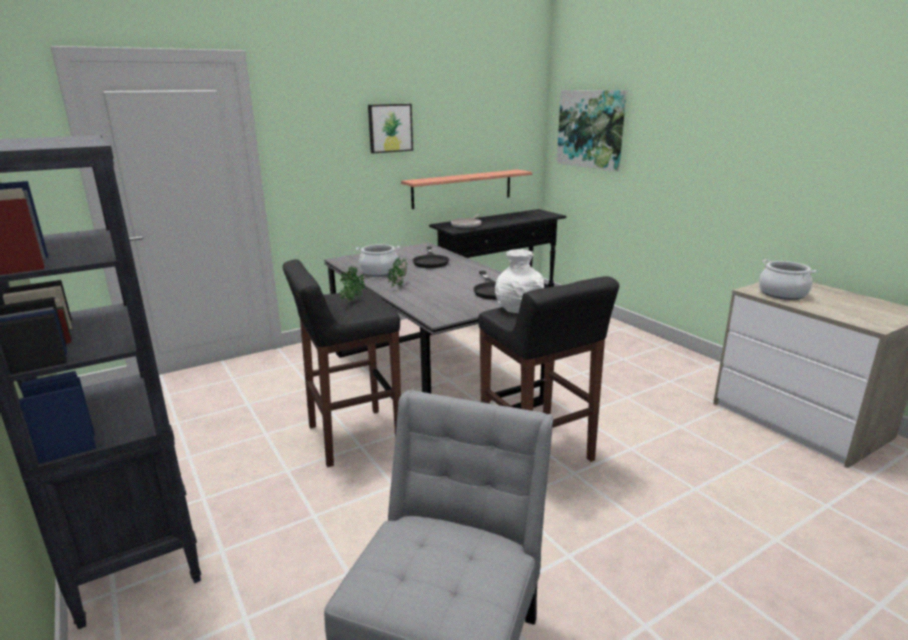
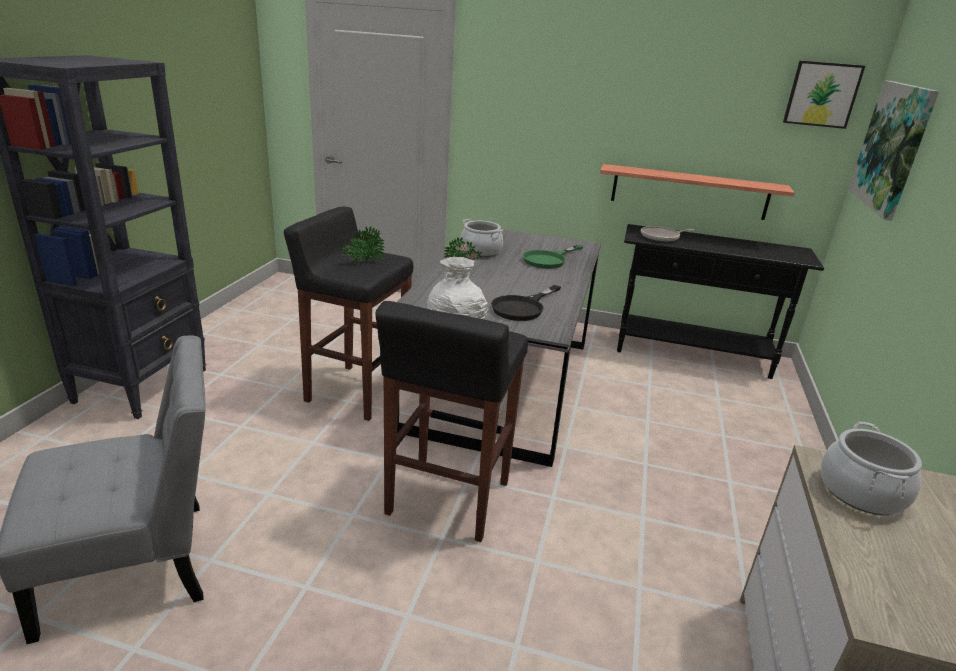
camera: 45 degrees right, 5 degrees up
picture [368,104,413,153] -> picture moved to [783,61,865,129]
black frying pan [413,246,449,268] -> green frying pan [523,245,583,269]

